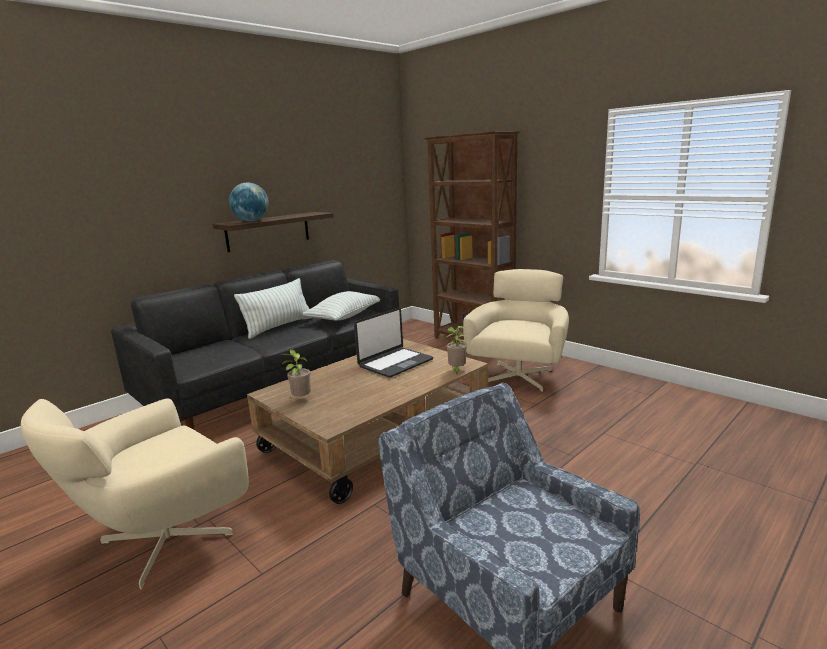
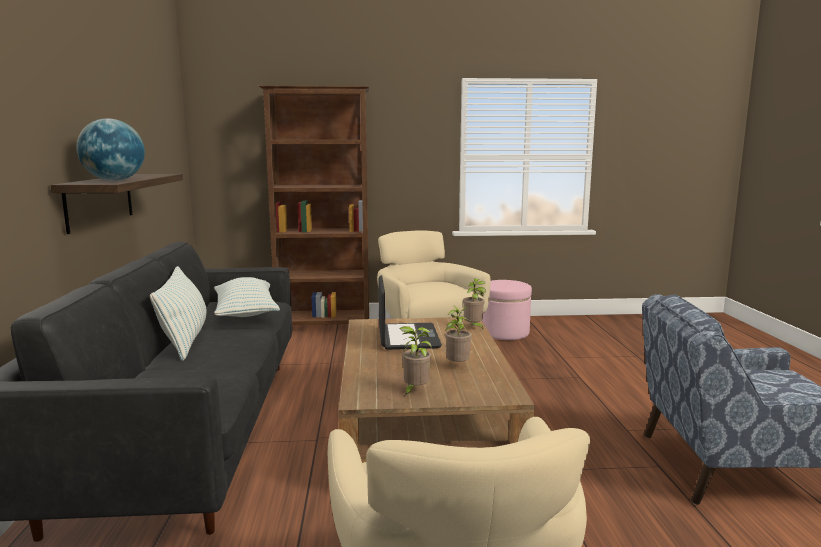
camera: 50 degrees left, 5 degrees down
none -> potted plant [445,305,472,362]
none -> pink ottoman [482,280,532,340]

